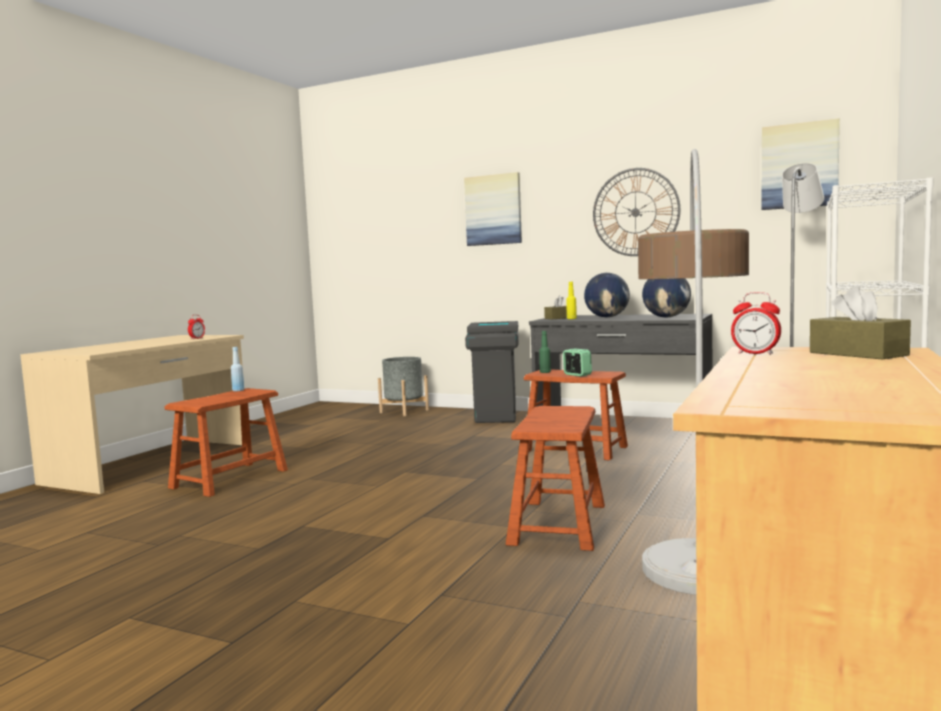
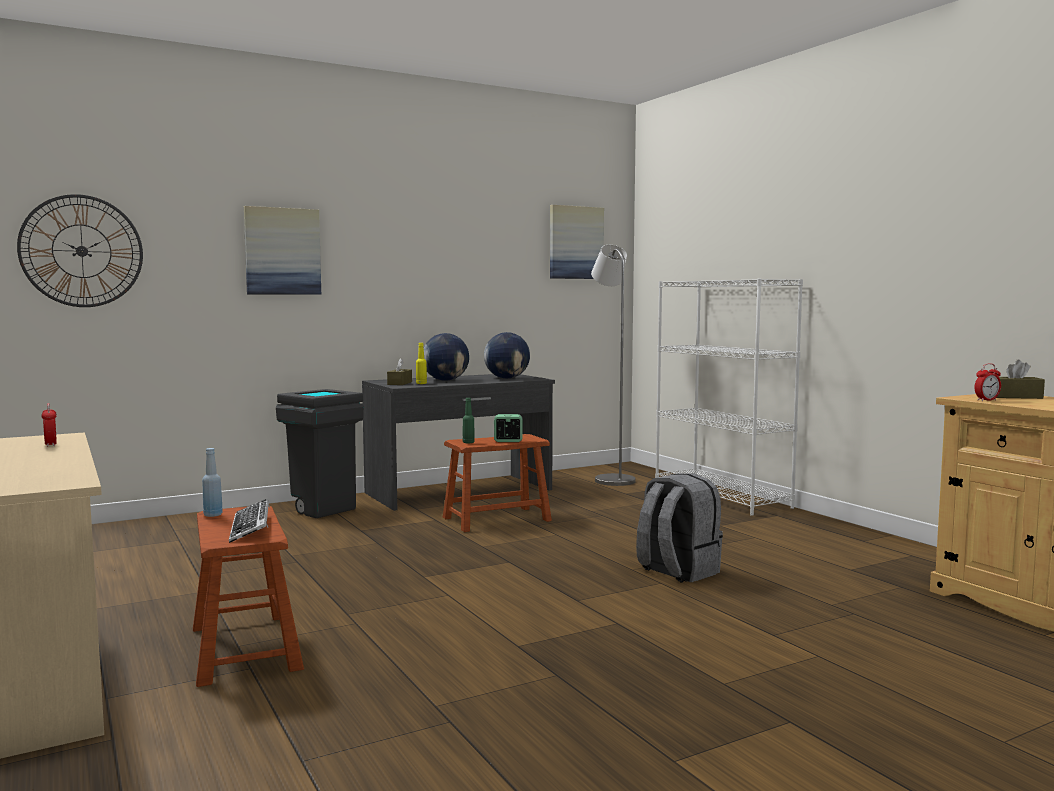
camera: 55 degrees left, 0 degrees up
grey planter [378,357,429,416] -> none
brown stool [506,406,605,551] -> grey backpack [636,473,723,582]
wall clock [593,168,680,256] -> wall clock moved to [17,194,143,307]
floor lamp [638,149,749,595] -> none
none -> keyboard [229,499,270,543]

